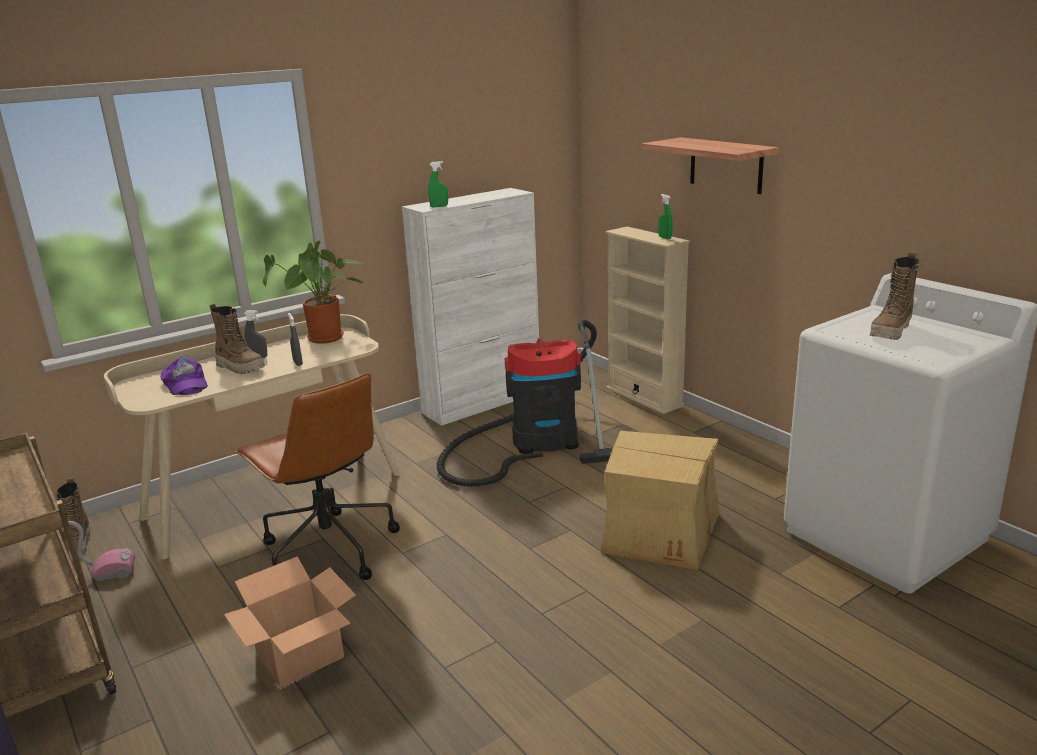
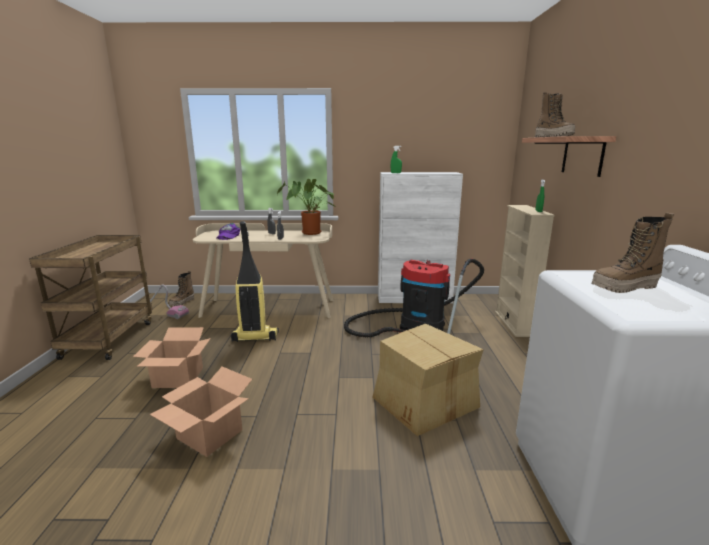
camera: 35 degrees right, 5 degrees down
boot [210,303,265,374] -> boot moved to [535,92,575,137]
brown office chair [235,373,400,580] -> vacuum cleaner [231,221,279,342]
none -> cardboard box [150,367,252,457]

